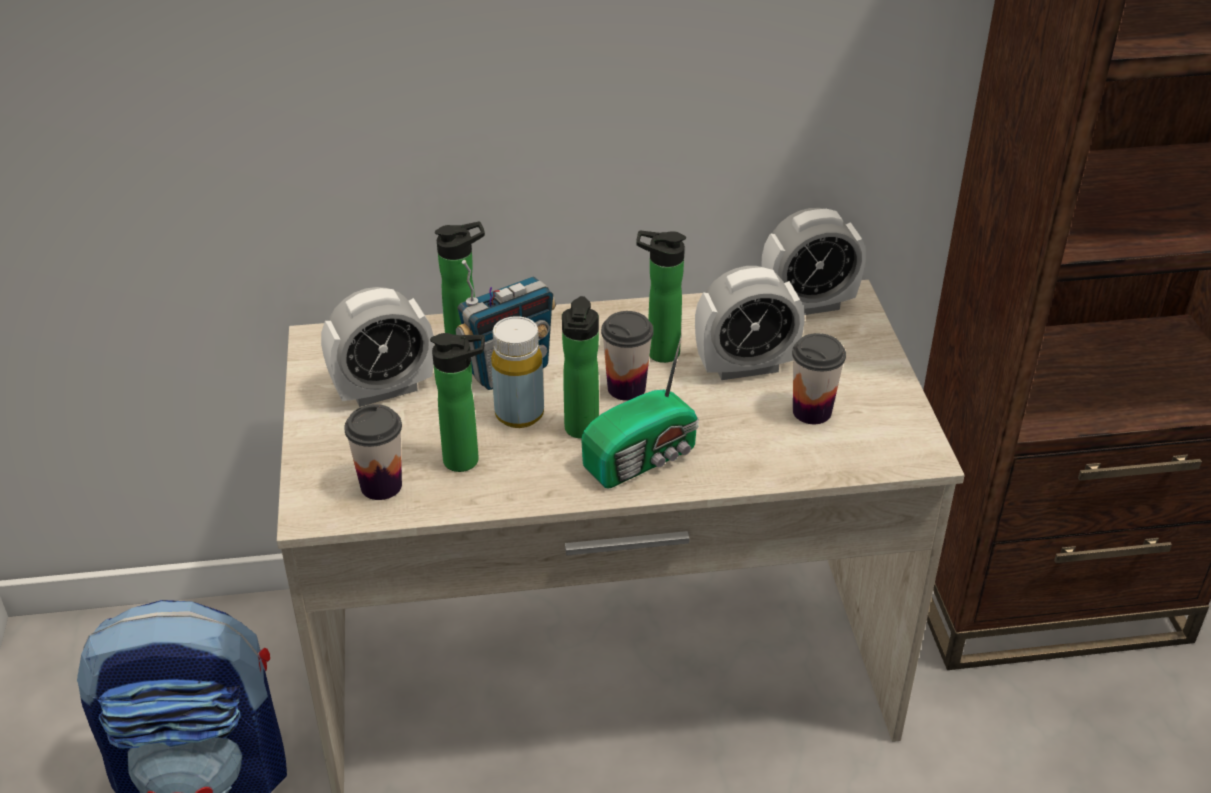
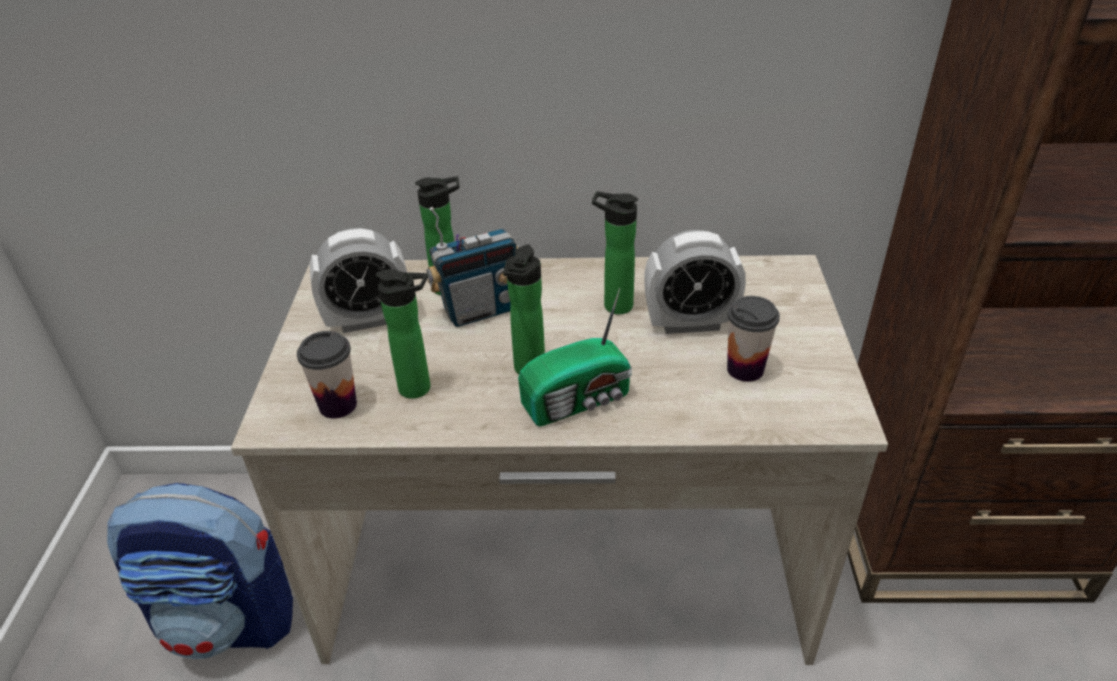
camera: 10 degrees right, 0 degrees up
yellow bottle [491,316,544,428] -> none
cup [601,311,654,401] -> none
alarm clock [761,208,866,315] -> none

